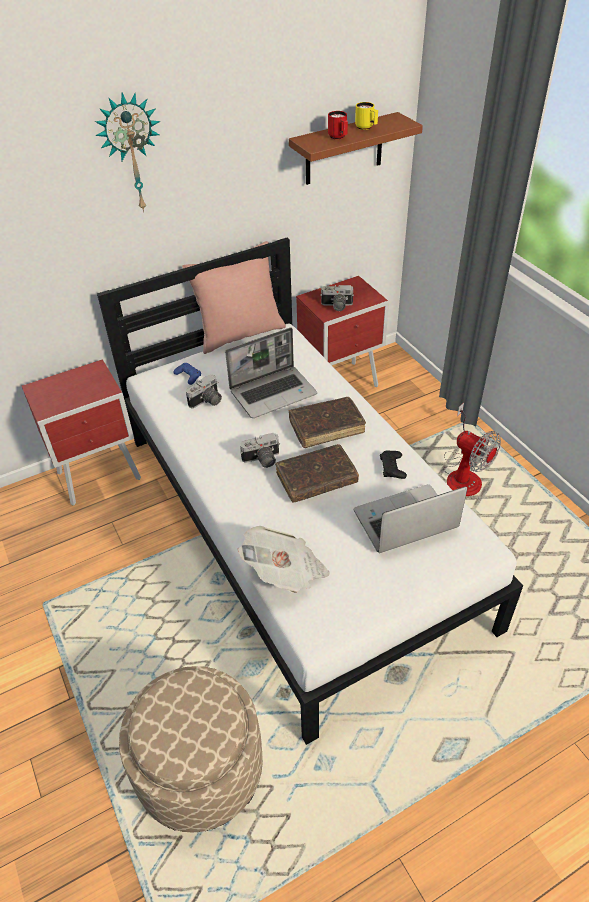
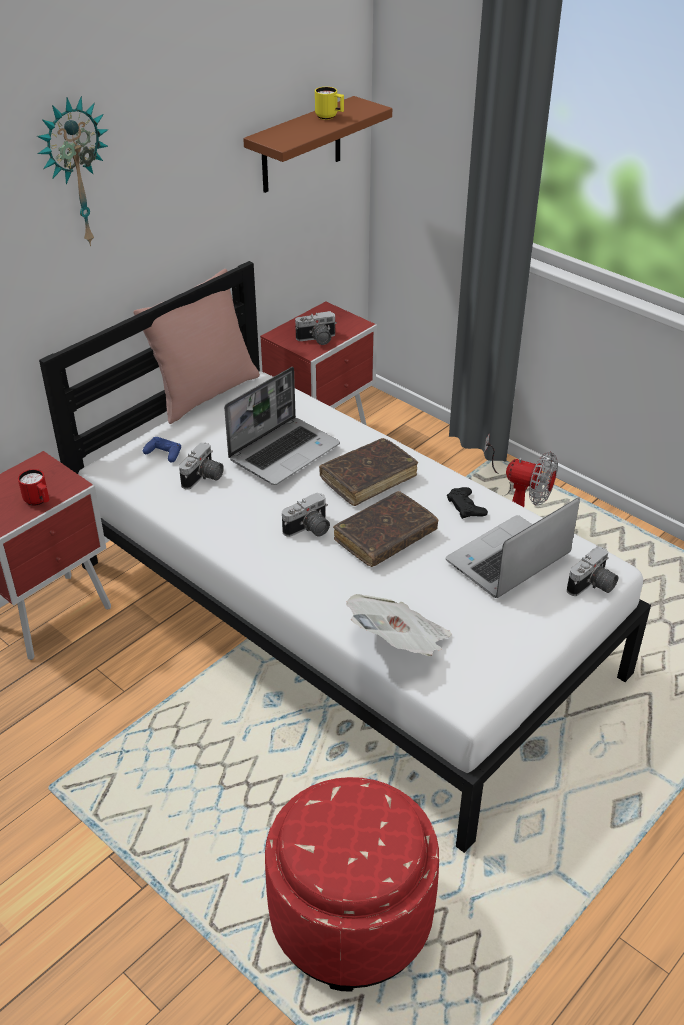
camera: 20 degrees left, 5 degrees down
beige ottoman [119,666,263,833] -> red ottoman [265,777,439,992]
red mug [328,111,348,139] -> red mug moved to [18,469,50,506]
none -> camera [567,546,618,596]

